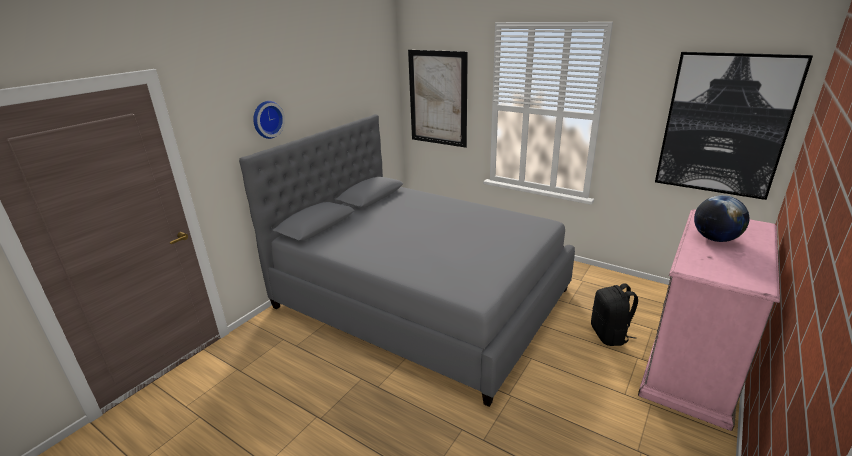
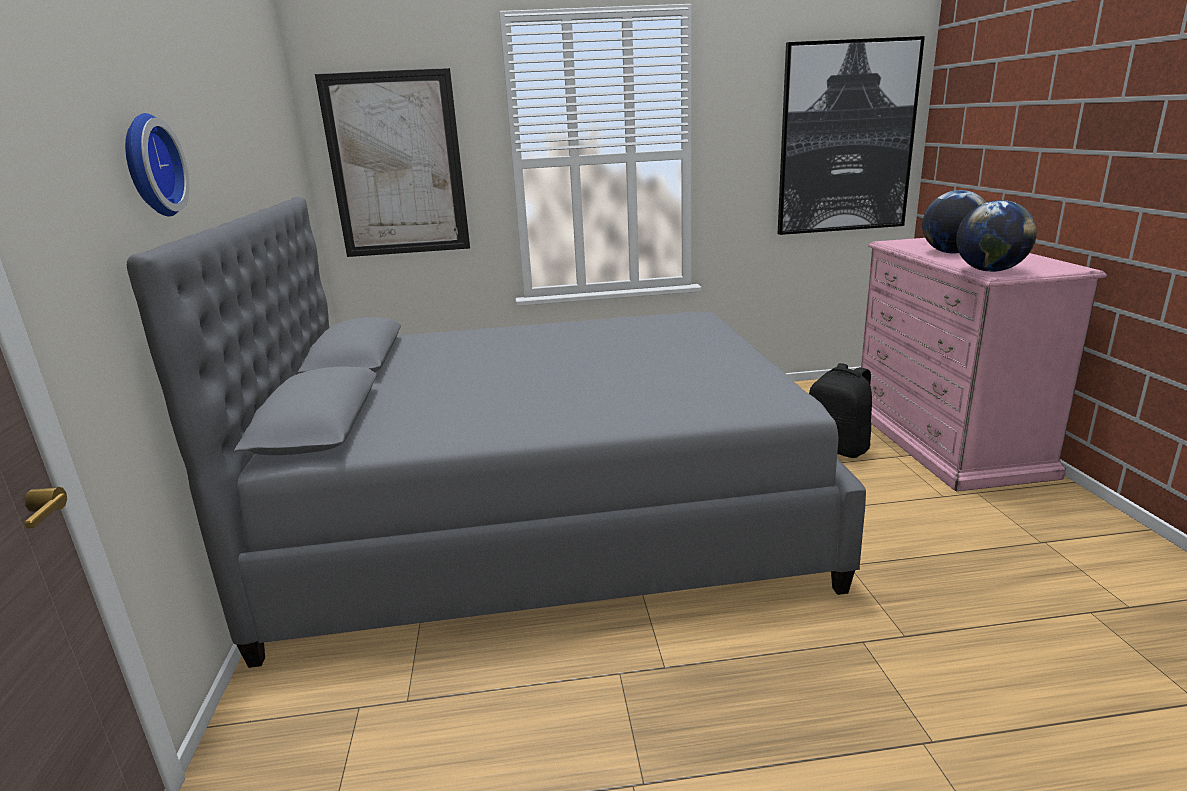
camera: 40 degrees left, 5 degrees down
none -> globe [956,200,1037,272]

